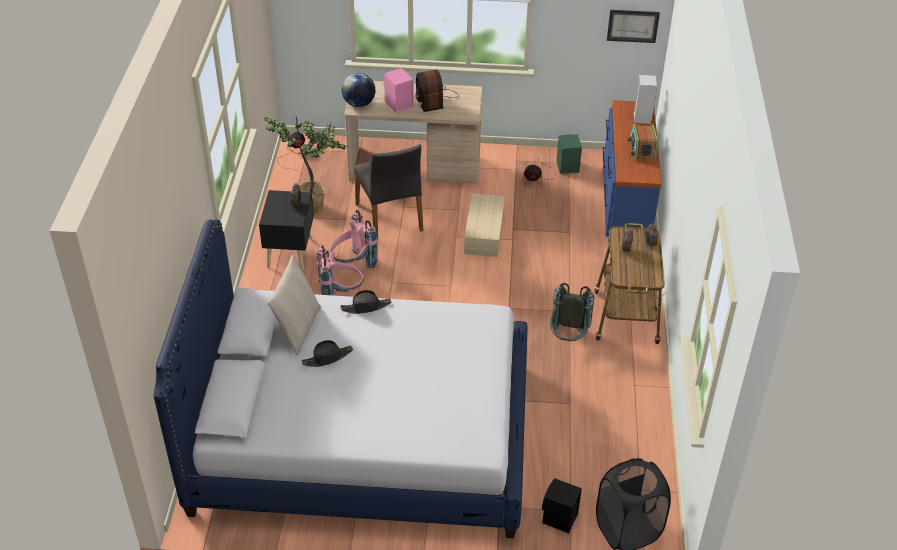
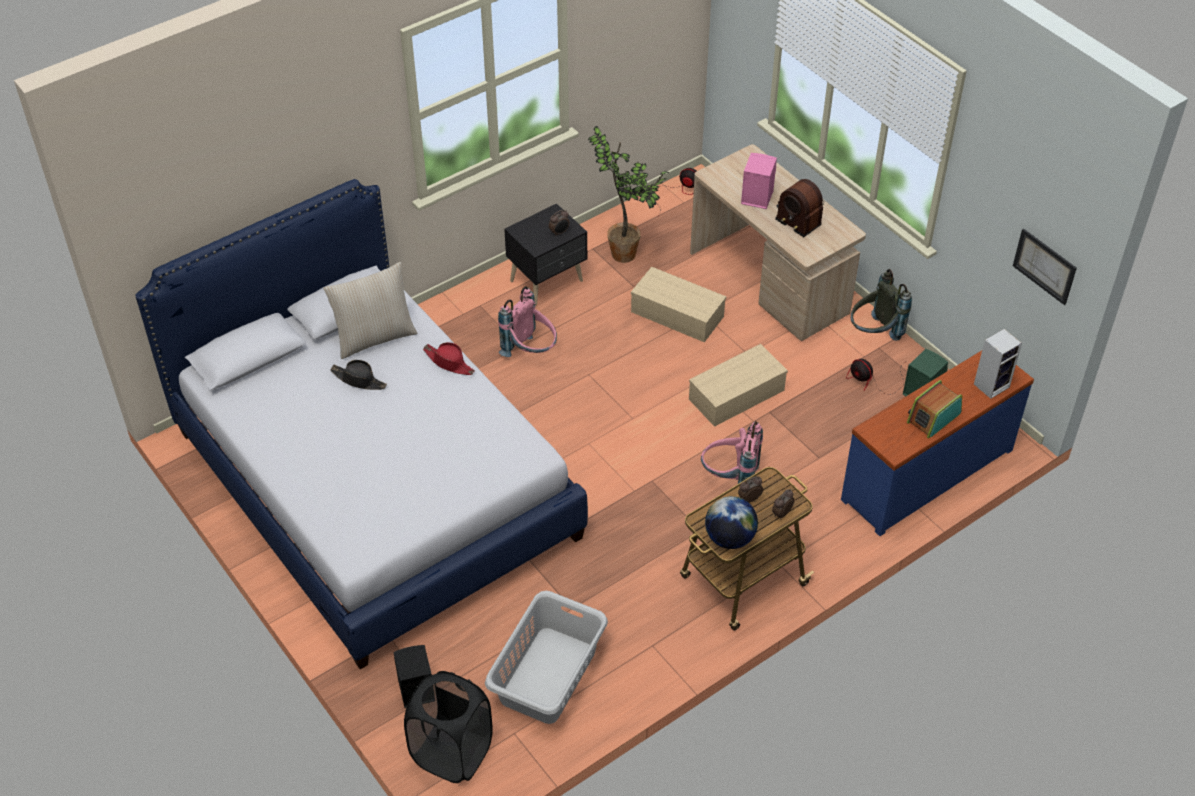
camera: 50 degrees right, 5 degrees up
pink backpack [331,210,378,269] -> pink backpack moved to [701,421,763,484]
black hat [341,290,392,314] -> red hat [423,342,475,375]
globe [342,73,375,107] -> globe moved to [705,496,758,549]
grey chair [354,144,423,241] -> beige storage box [631,267,726,342]
radio [415,69,459,112] -> radio turned 75 degrees counterclockwise [775,179,824,237]
grey backpack [549,283,594,341] -> grey backpack moved to [851,269,912,341]
none -> grey laundry basket [485,591,608,724]

